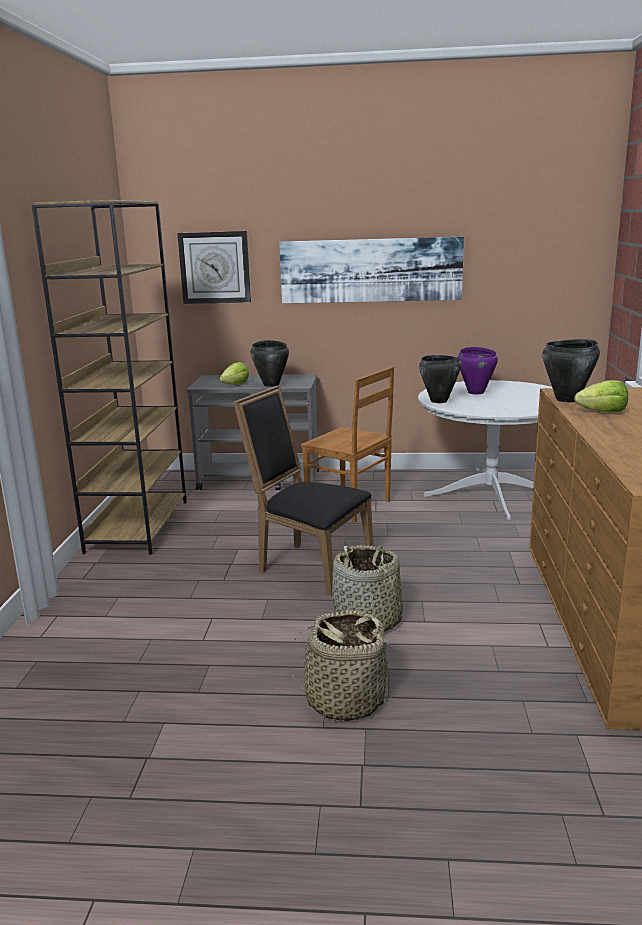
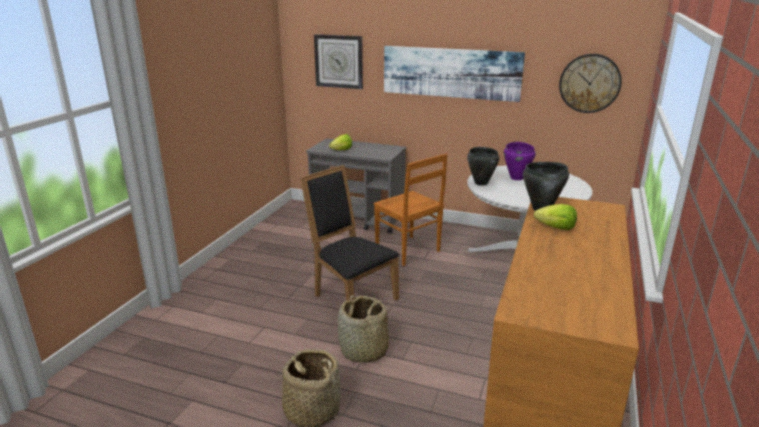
camera: 15 degrees right, 5 degrees up
brown bookcase [32,200,187,555] -> none
black cooking pot [251,340,289,387] -> none
none -> wall clock [559,54,622,113]

